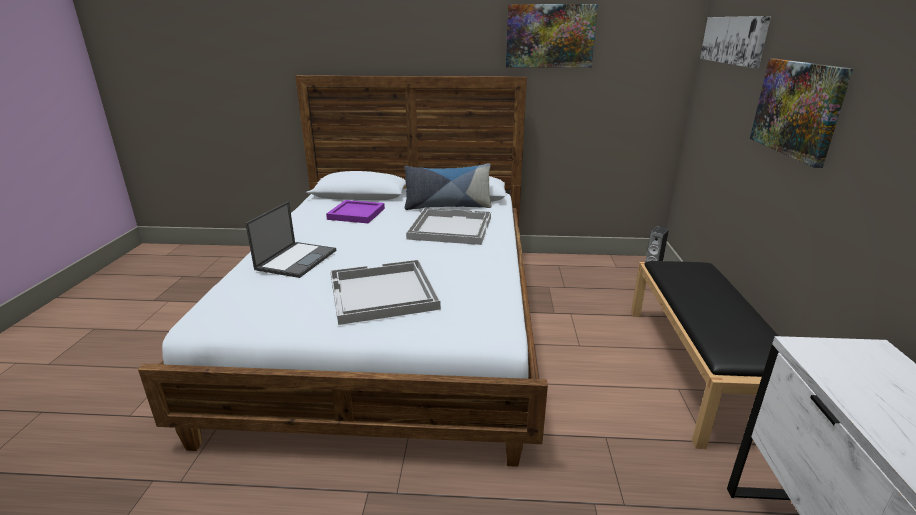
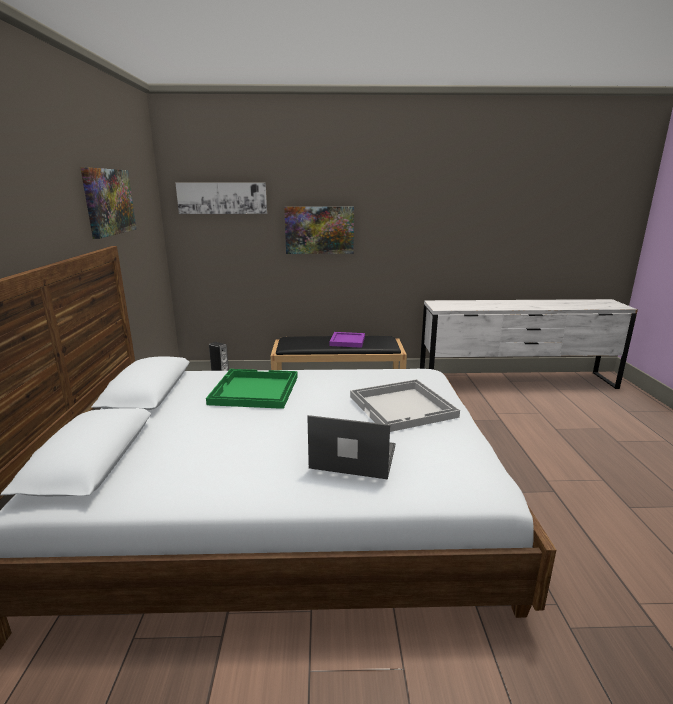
camera: 95 degrees left, 5 degrees down
purple tray [326,200,385,223] -> purple tray moved to [330,332,365,348]
pillow [404,164,492,210] -> none
white tray [406,208,491,245] -> green tray [206,369,298,409]

